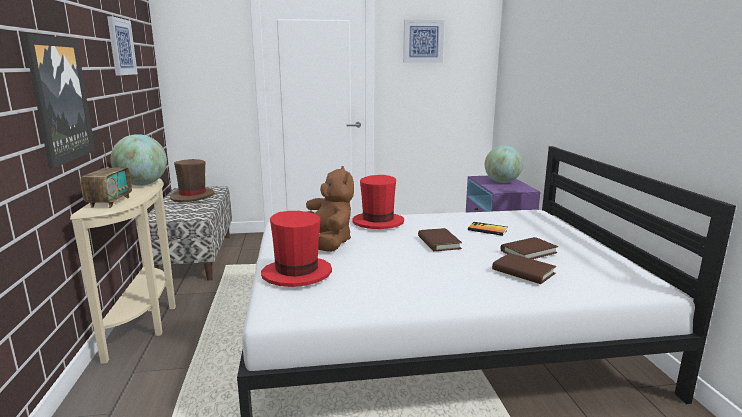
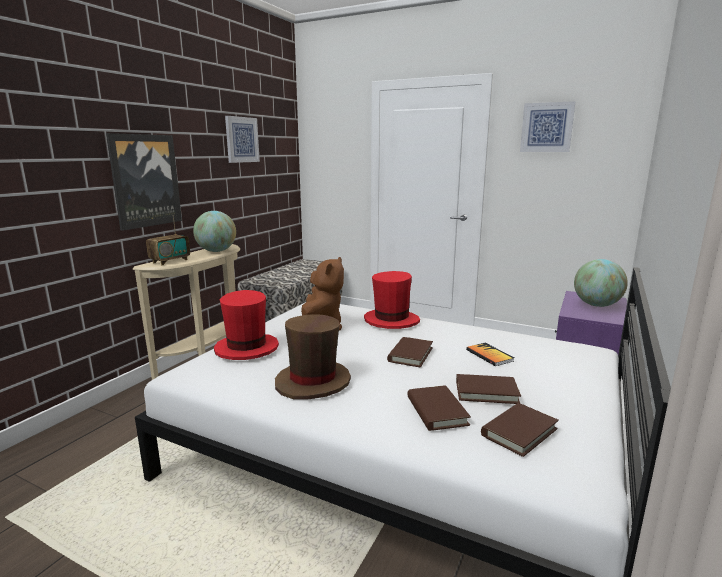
camera: 35 degrees right, 0 degrees up
brown hat [170,159,215,202] -> brown hat moved to [275,314,351,399]
none -> brown book [481,403,559,457]

